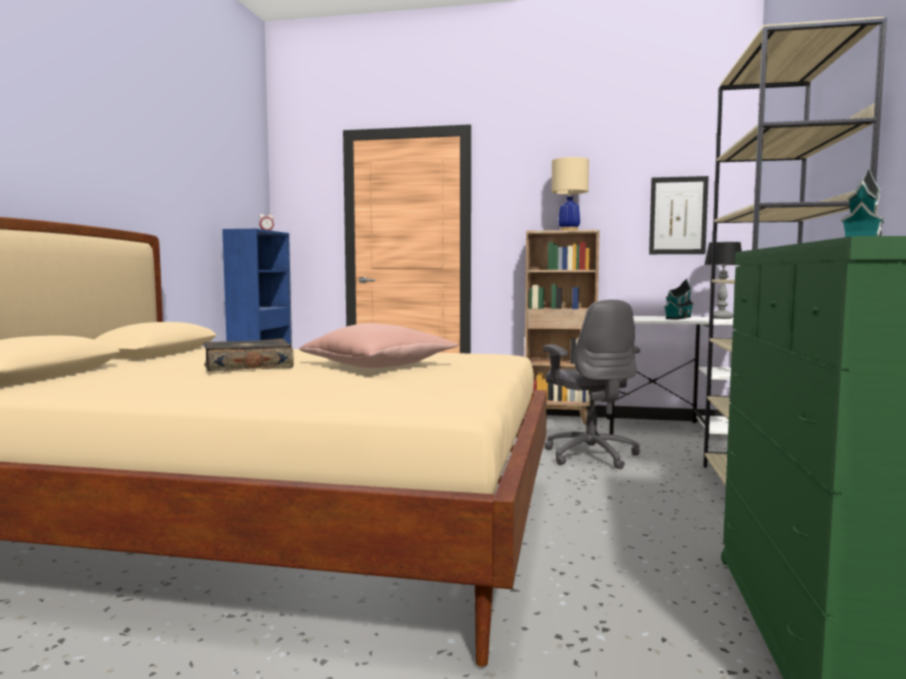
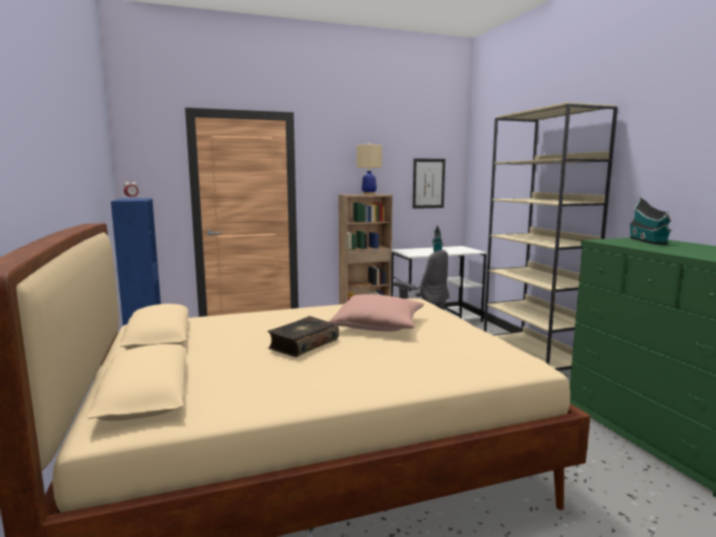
camera: 30 degrees left, 5 degrees up
table lamp [704,242,742,319] -> none

